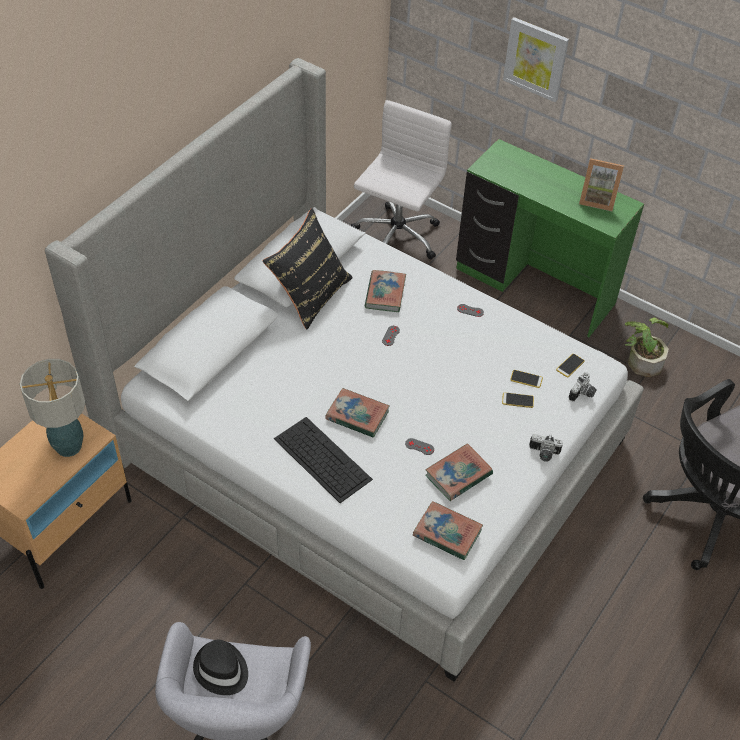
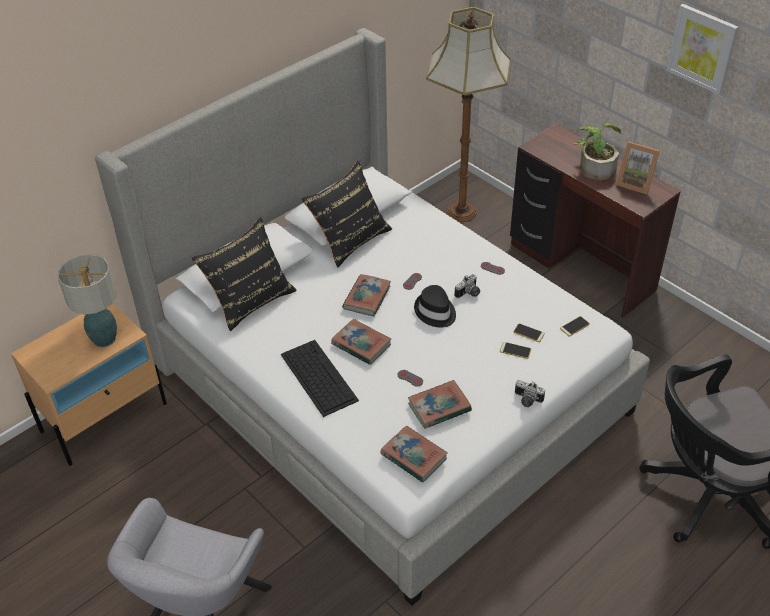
camera: 15 degrees right, 5 degrees down
black hat [193,639,248,695] -> black hat moved to [414,285,456,327]
white office chair [350,100,452,260] -> floor lamp [426,7,511,222]
book [365,270,406,312] -> book moved to [342,274,391,316]
green desk [456,139,644,337] -> brown desk [510,124,681,318]
picture [503,17,569,102] -> picture moved to [666,4,739,95]
camera [569,372,597,401] -> camera moved to [455,274,480,298]
potted plant [625,318,669,377] -> potted plant moved to [574,123,621,181]
none -> black pillow [191,217,297,331]

